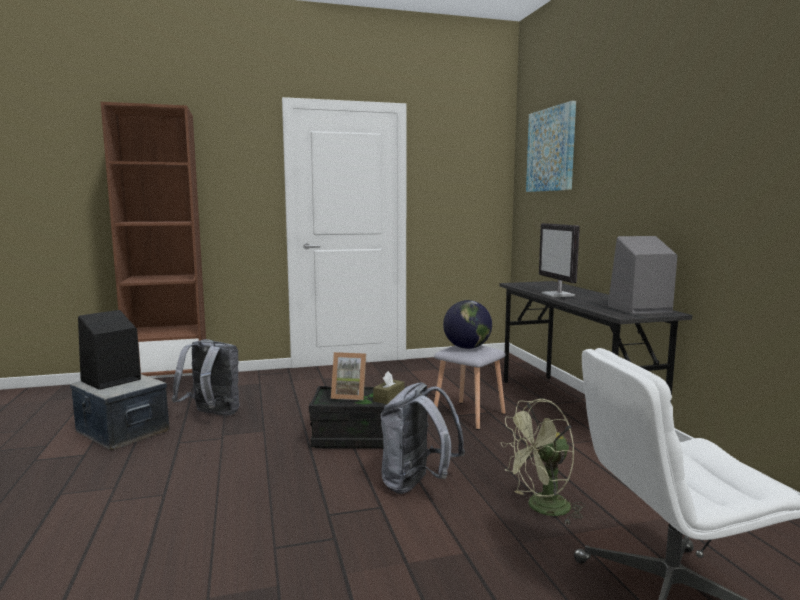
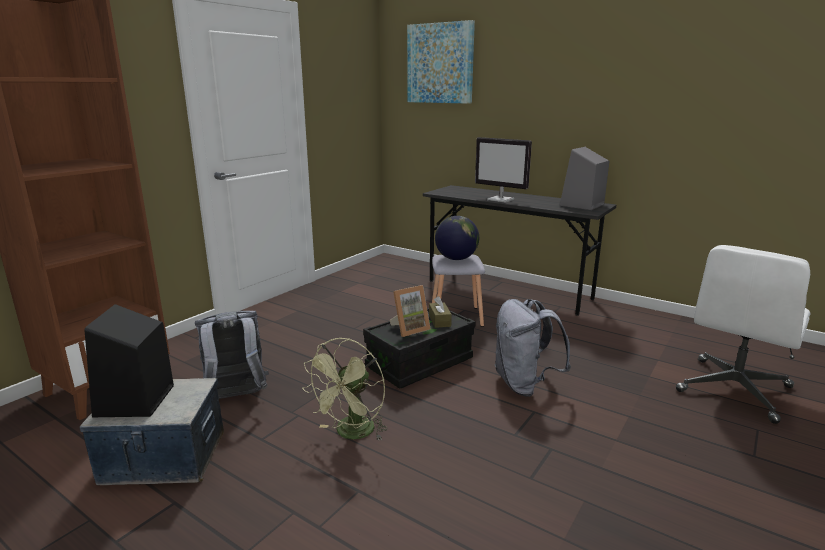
camera: 40 degrees left, 10 degrees up
green fan [500,399,585,524] -> green fan moved to [302,338,388,440]

